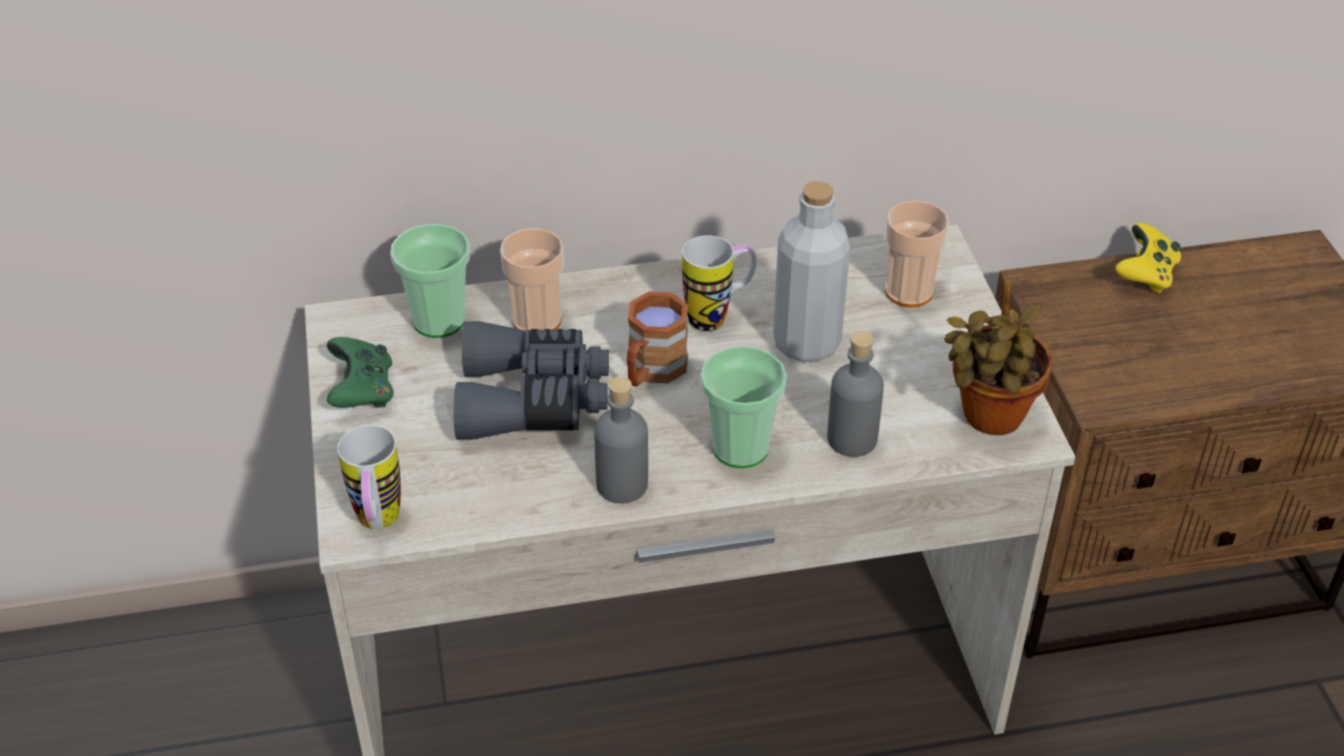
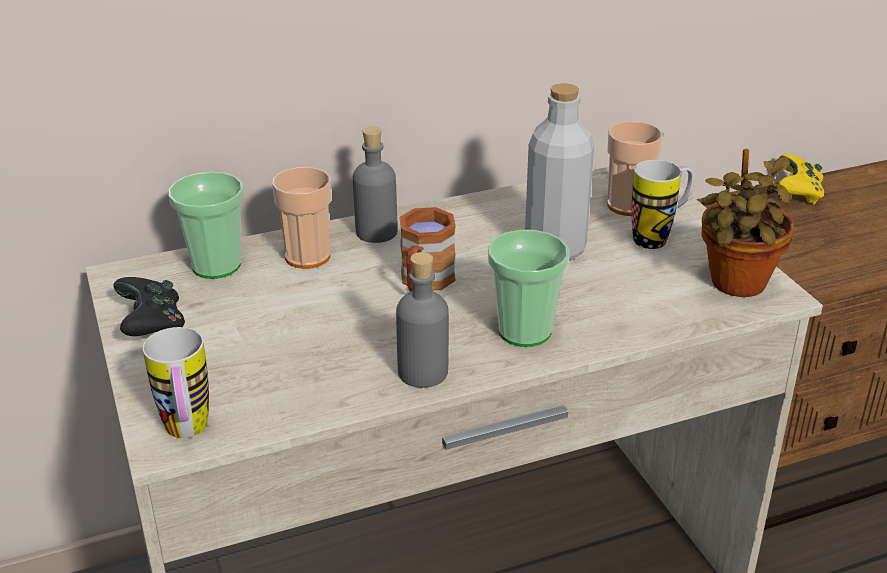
camera: 10 degrees left, 10 degrees down
green game controller [327,337,394,408] -> black game controller [113,277,185,336]
grey binoculars [453,321,609,440] -> none
mug [682,235,756,331] -> mug moved to [631,160,694,249]
grey bottle [827,331,884,457] -> grey bottle moved to [353,127,397,243]

